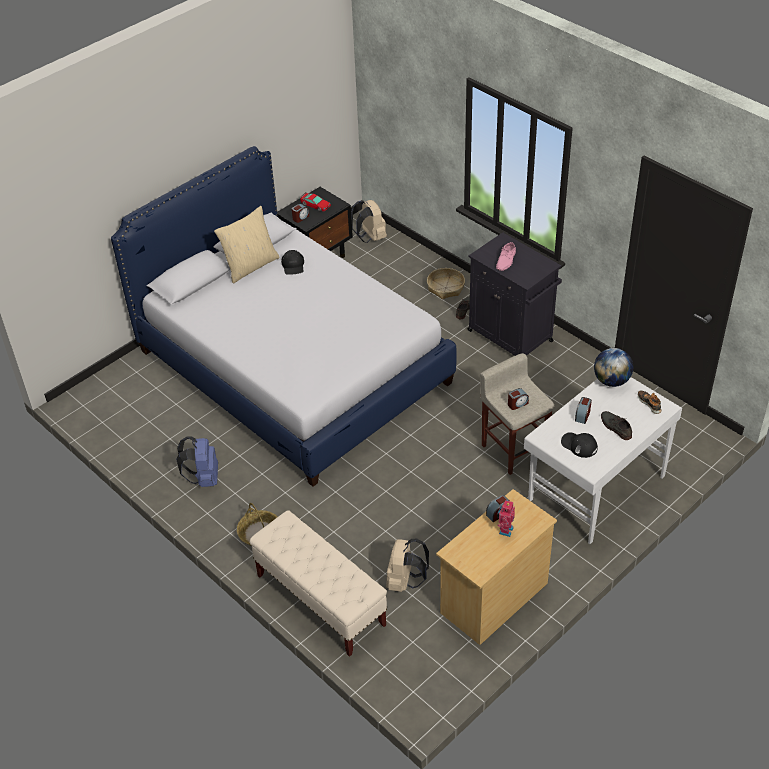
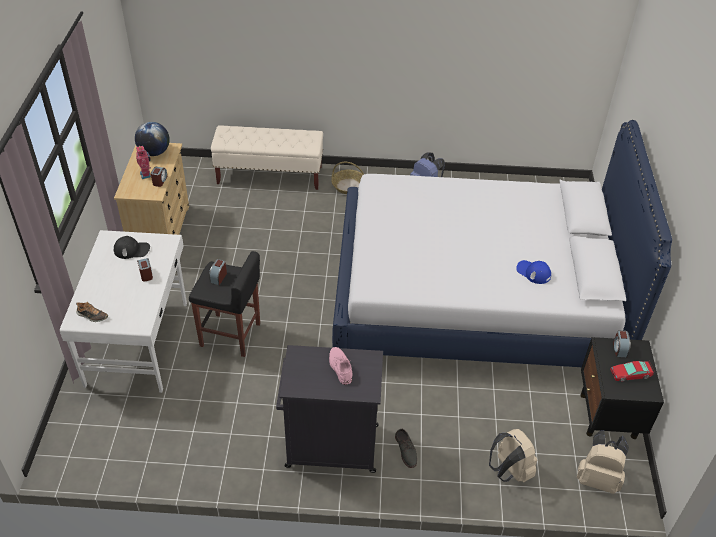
camera: 135 degrees right, 0 degrees up
beige pillow [214,206,280,284] -> none
black cap [281,250,304,275] -> blue cap [516,260,551,284]
beige backpack [386,538,429,592] -> beige backpack moved to [489,429,537,482]
basket [427,268,465,299] -> none
beige stool [480,353,554,475] -> black stool [189,251,260,357]
globe [594,348,633,387] -> globe moved to [135,122,170,156]
grey shoe [601,411,632,440] -> none

